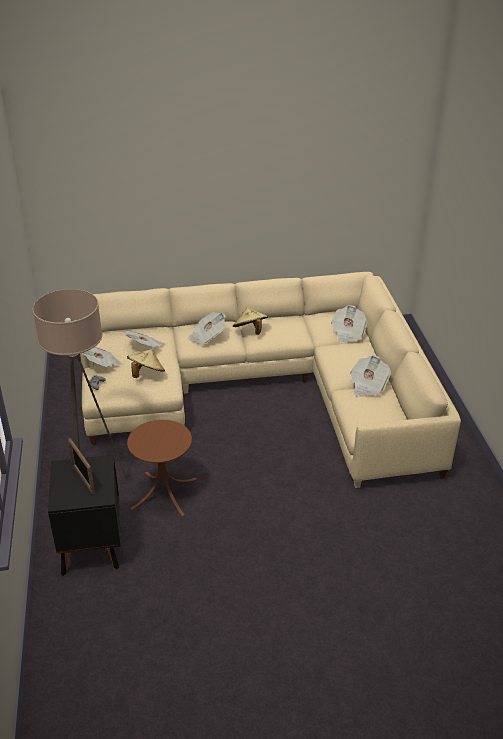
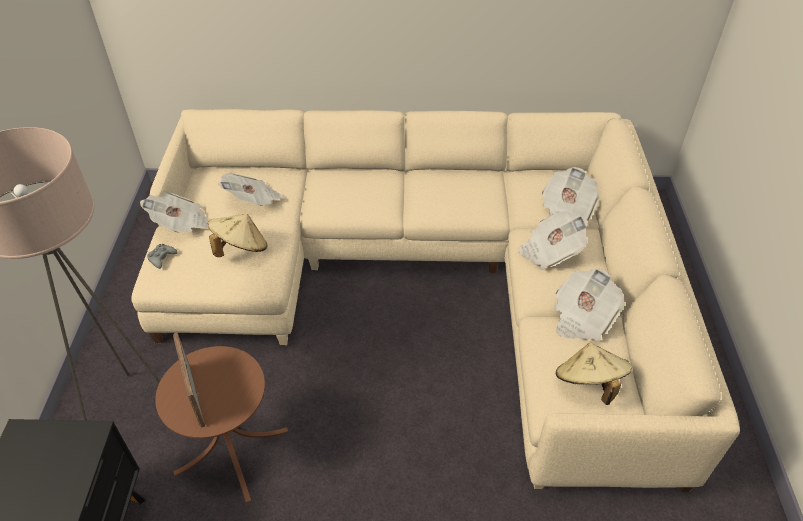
camera: 10 degrees right, 10 degrees up
picture frame [68,438,95,494] -> picture frame moved to [173,332,205,427]
newspaper [188,312,226,345] -> newspaper moved to [518,211,588,270]
beige hat [233,308,268,335] -> beige hat moved to [556,342,632,405]

